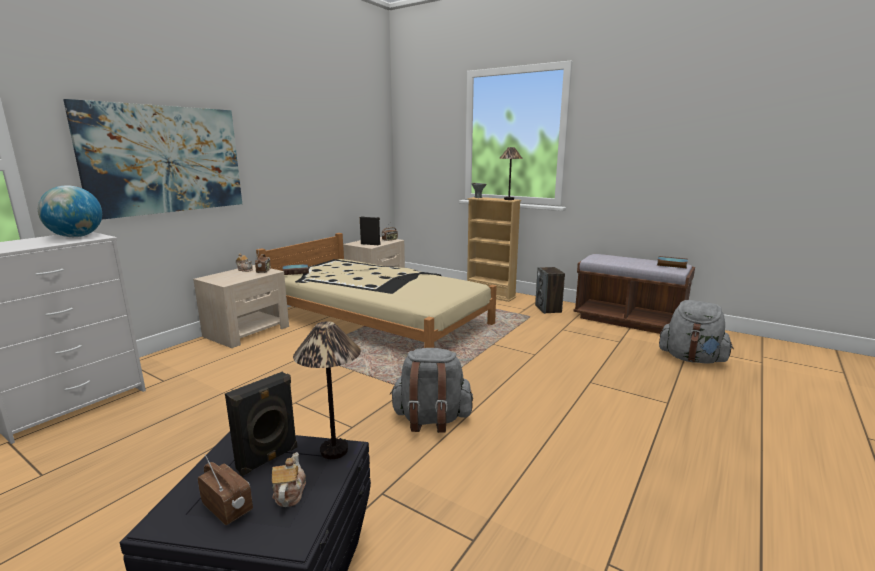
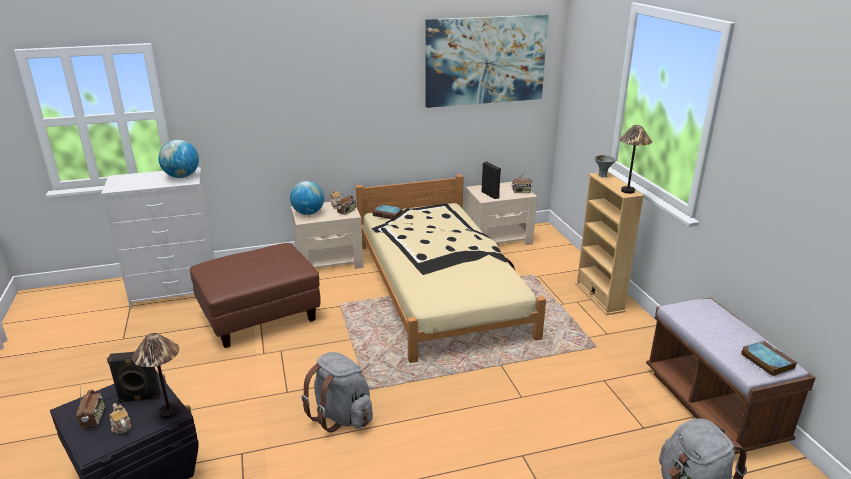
camera: 40 degrees right, 10 degrees up
picture [63,99,242,220] -> picture moved to [426,14,549,108]
teapot [272,452,306,507] -> teapot turned 75 degrees counterclockwise [109,403,131,433]
speaker [535,267,565,314] -> none
none -> brown ottoman [190,243,321,348]
none -> globe [290,181,324,215]

